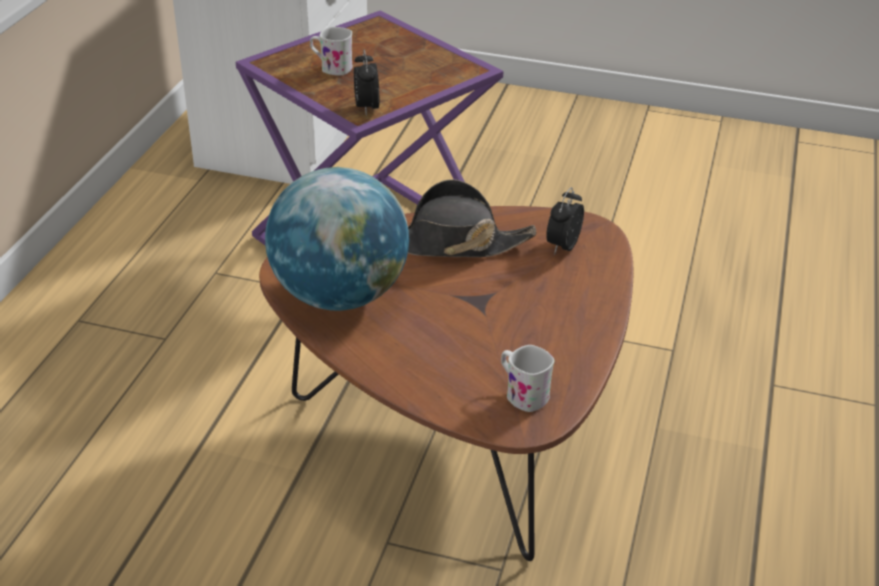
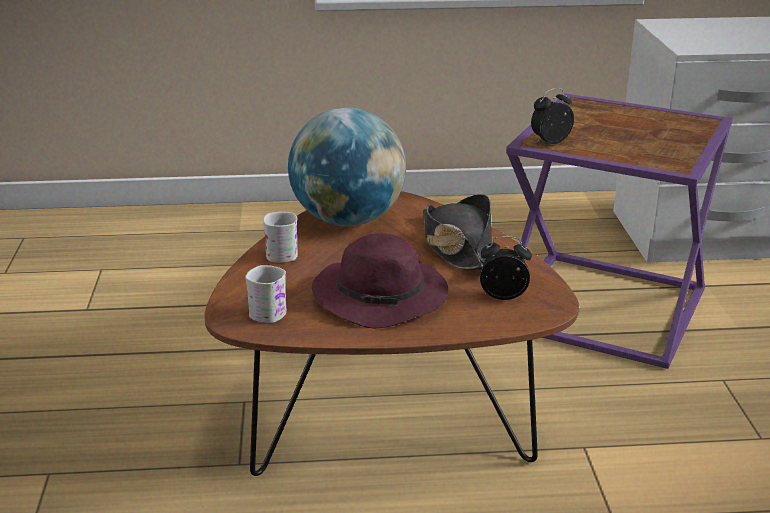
camera: 70 degrees right, 10 degrees down
white mug [310,27,352,75] -> white mug moved to [263,212,298,263]
none -> purple hat [312,233,448,328]

